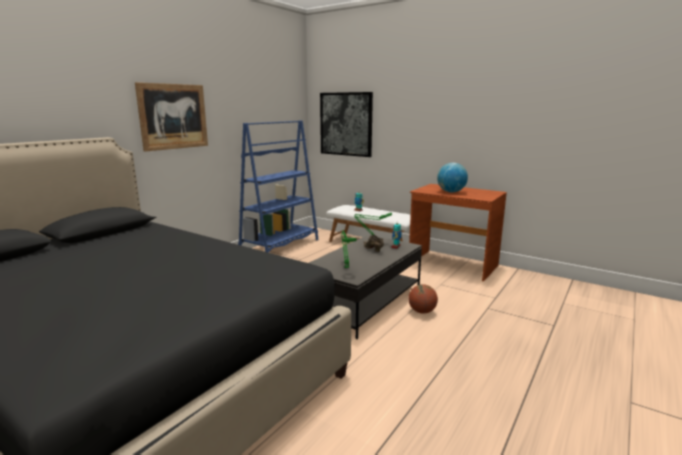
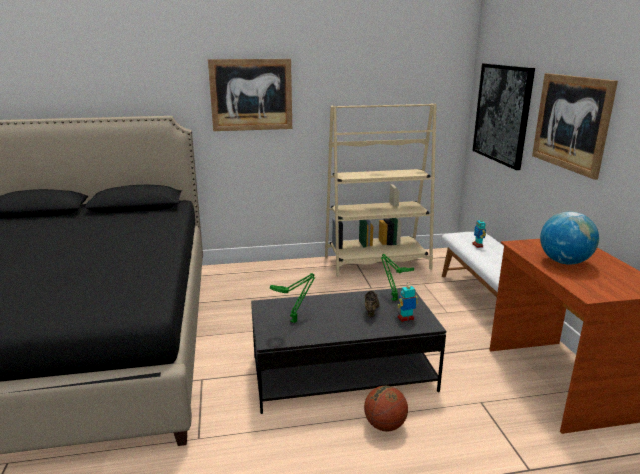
camera: 45 degrees right, 5 degrees up
blue bookcase [238,120,319,253] -> beige bookcase [325,103,436,277]
none -> picture [532,73,618,180]

